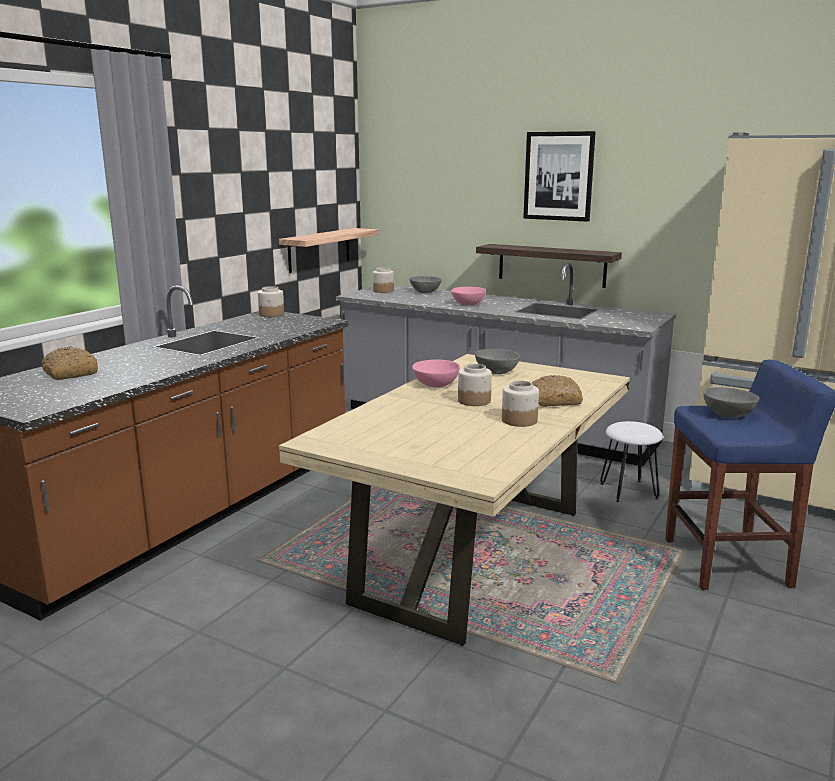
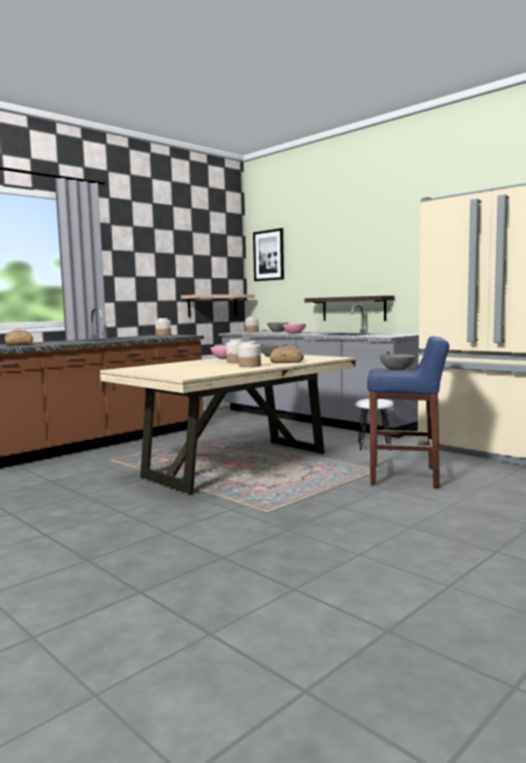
camera: 15 degrees right, 10 degrees down
picture [523,131,596,222] -> picture moved to [253,228,284,281]

